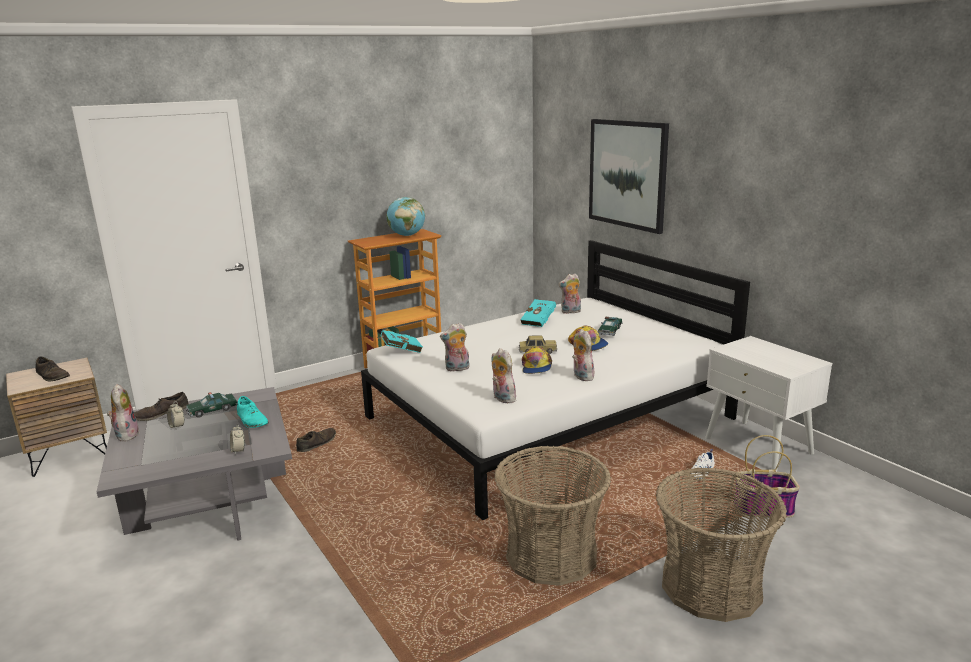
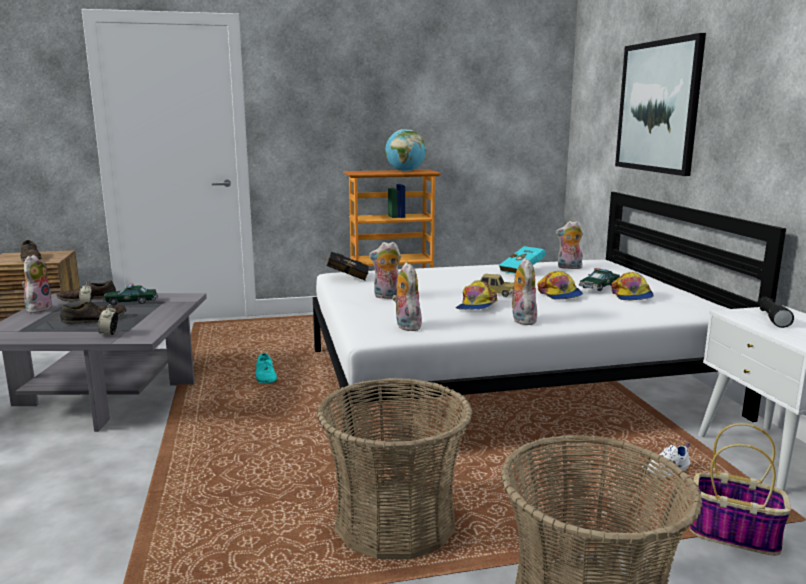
camera: 20 degrees right, 5 degrees down
turquoise shoe [237,396,269,428] -> turquoise shoe moved to [256,353,278,383]
brown shoe [296,428,336,452] -> brown shoe moved to [60,302,126,324]
turquoise book [376,330,423,353] -> black book [322,252,369,280]
none -> cap [611,272,654,300]
none -> black flashlight [758,296,794,328]

